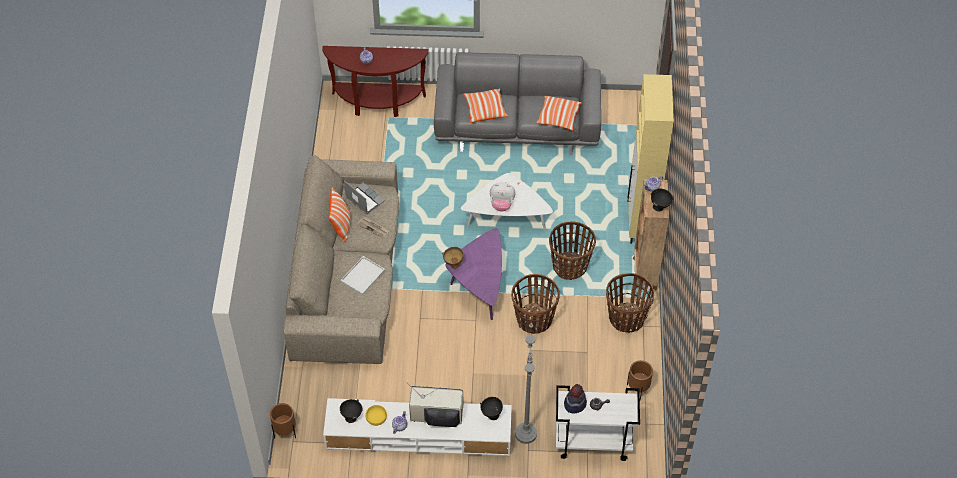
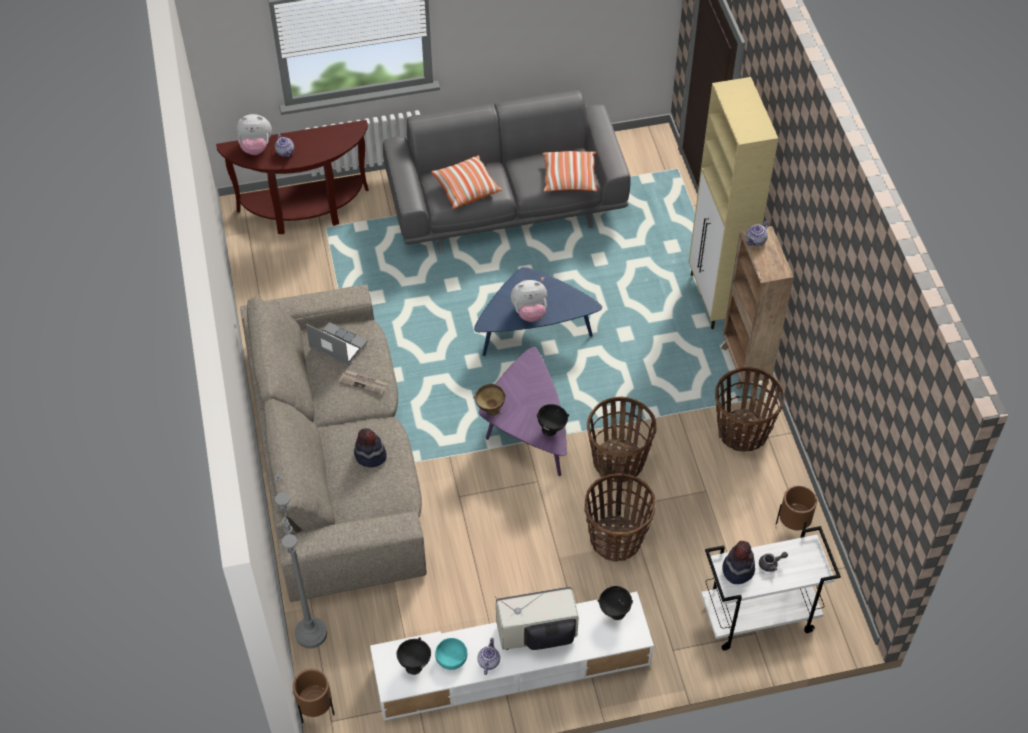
camera: 15 degrees left, 0 degrees up
pillow [329,187,351,243] -> none
white tray [341,256,385,295] -> hat [354,428,387,467]
yellow bowl [365,405,387,426] -> turquoise bowl [435,638,467,670]
white coffee table [461,173,553,231] -> blue coffee table [474,267,602,356]
grey floor lamp [515,323,537,444] -> grey floor lamp moved to [275,474,327,649]
basket [549,221,596,280] -> basket moved to [584,473,656,562]
black bowl [651,189,674,212] -> black bowl moved to [537,404,569,436]
none -> plush toy [236,114,272,155]

